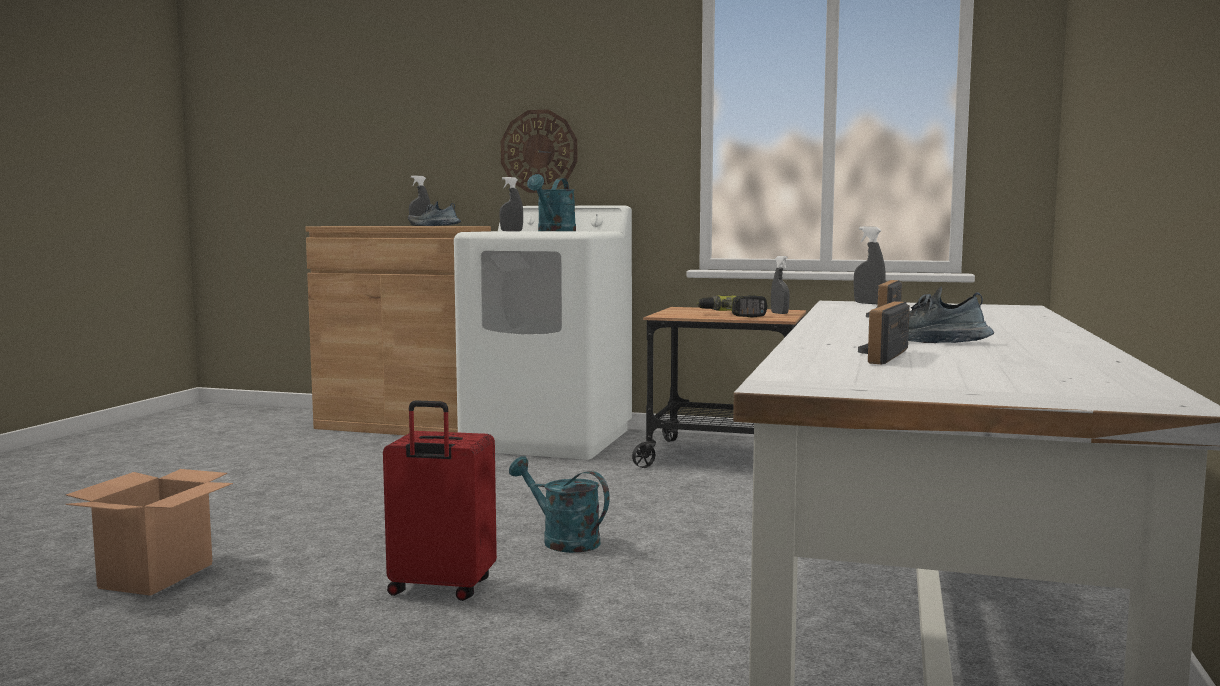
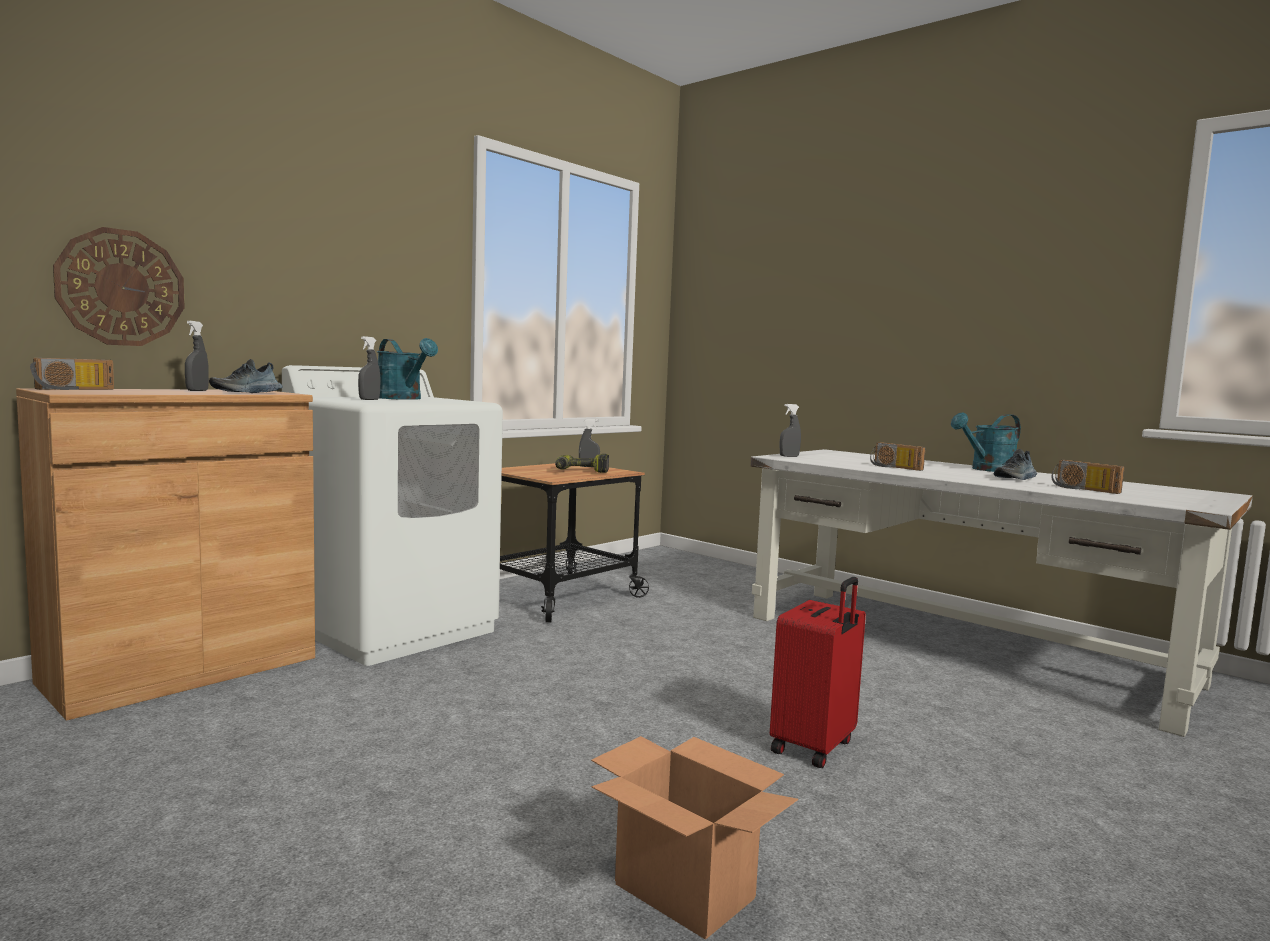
camera: 65 degrees left, 0 degrees up
wall clock [500,110,577,193] -> wall clock moved to [53,227,185,346]
turquoise watering can [509,456,610,553] -> turquoise watering can moved to [951,413,1021,472]
none -> radio [30,358,114,390]

